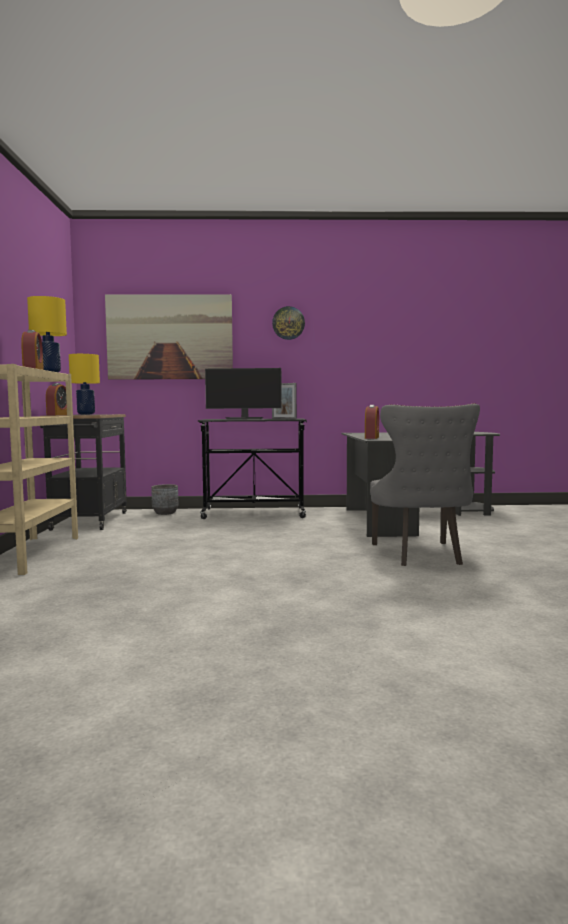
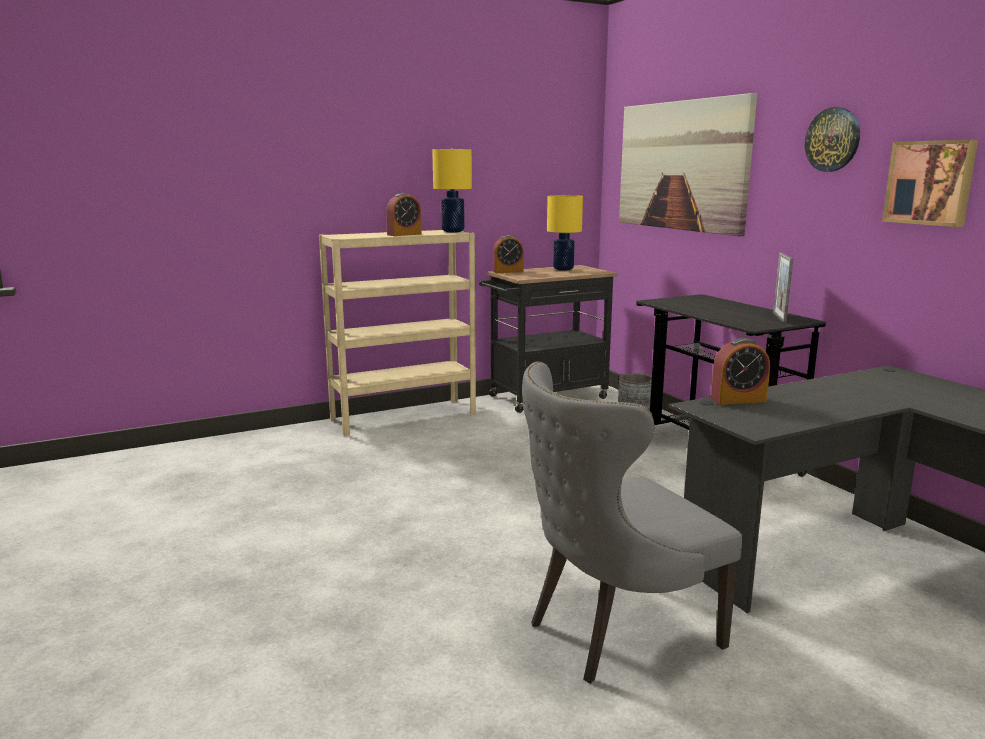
camera: 65 degrees right, 10 degrees up
monitor [205,368,282,419] -> none
none -> picture [882,140,978,227]

